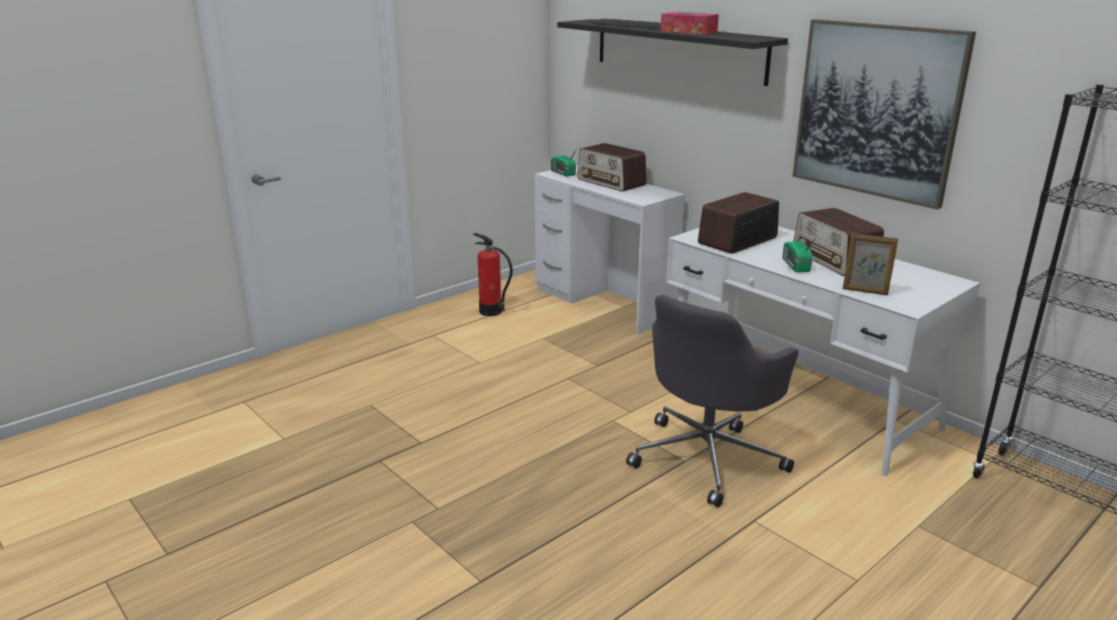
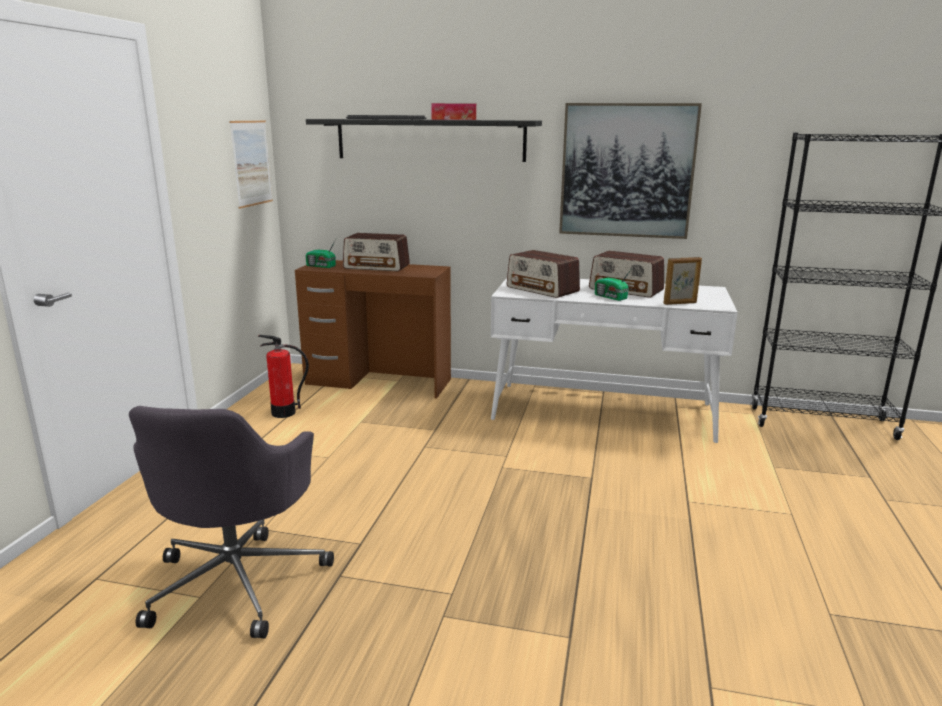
camera: 35 degrees left, 5 degrees down
white desk [535,165,685,334] -> brown desk [295,260,451,398]
grey office chair [626,295,799,507] -> grey office chair moved to [129,406,334,639]
radio [698,192,779,254] -> radio turned 60 degrees counterclockwise [507,250,580,298]
none -> picture [229,121,273,209]

